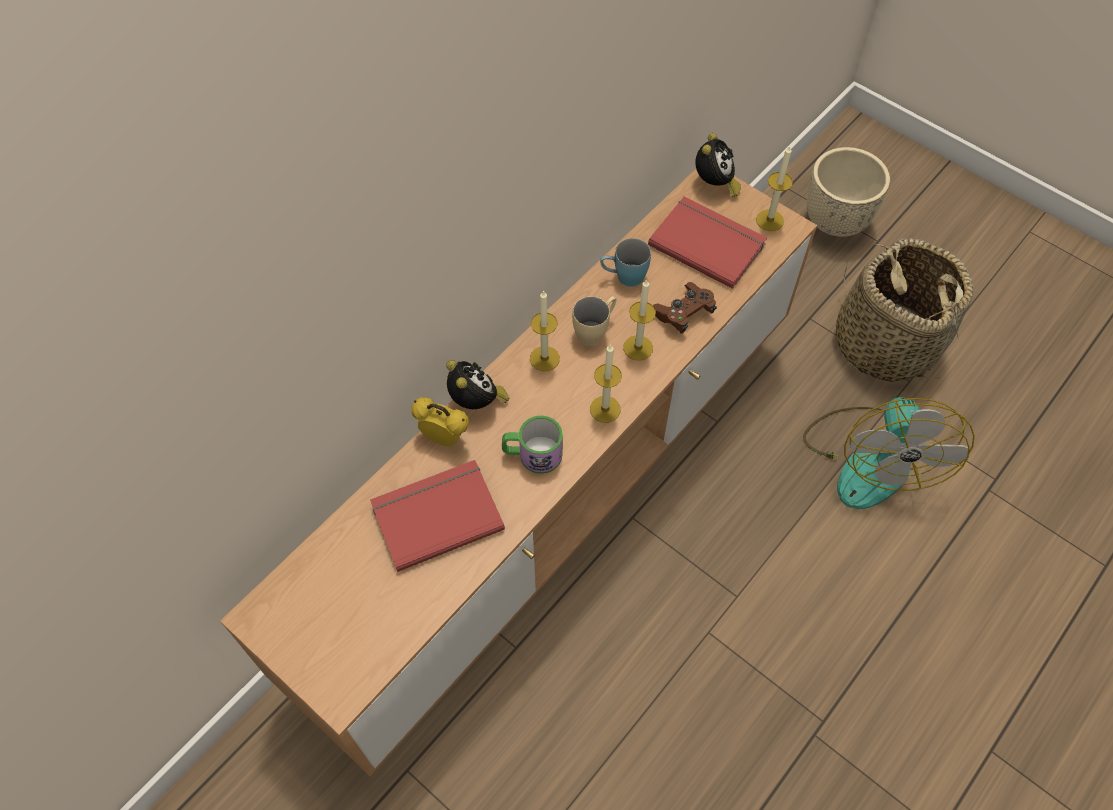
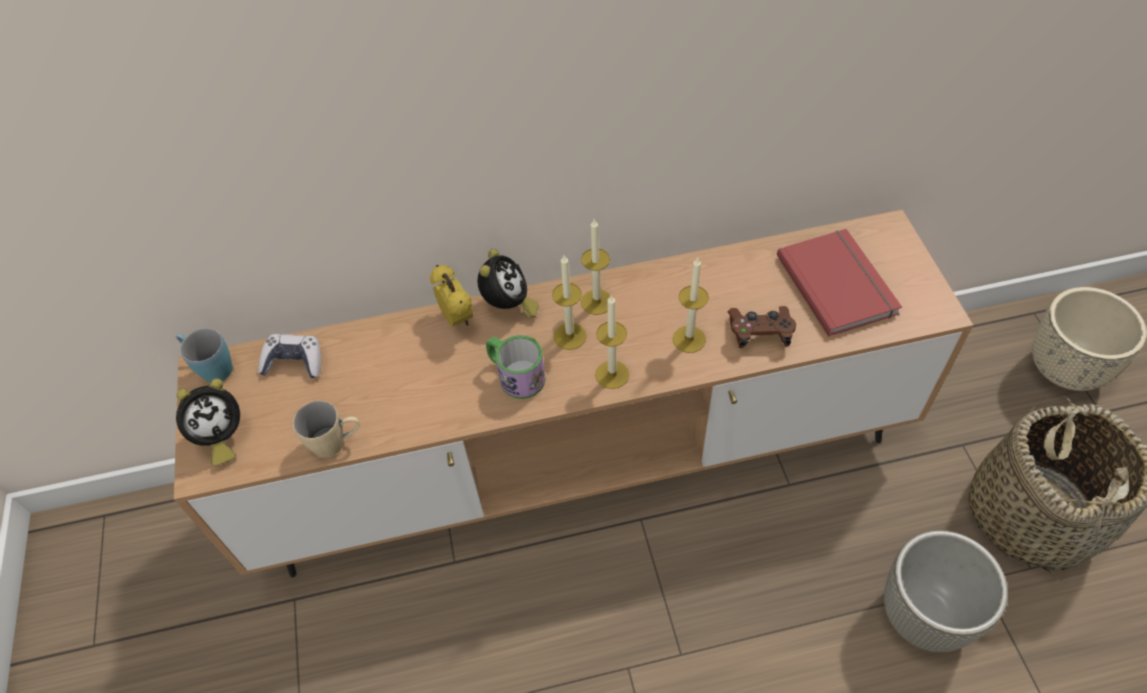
camera: 40 degrees right, 5 degrees down
red book [370,460,505,572] -> none
beige mug [572,296,617,346] -> beige mug moved to [293,401,359,458]
blue mug [600,238,651,287] -> blue mug moved to [176,328,233,383]
alarm clock [695,133,741,197] -> alarm clock moved to [176,378,240,466]
candle [756,146,793,231] -> candle moved to [552,255,587,350]
fan [803,397,975,509] -> grey planter [884,530,1008,652]
none -> game controller [258,334,321,378]

